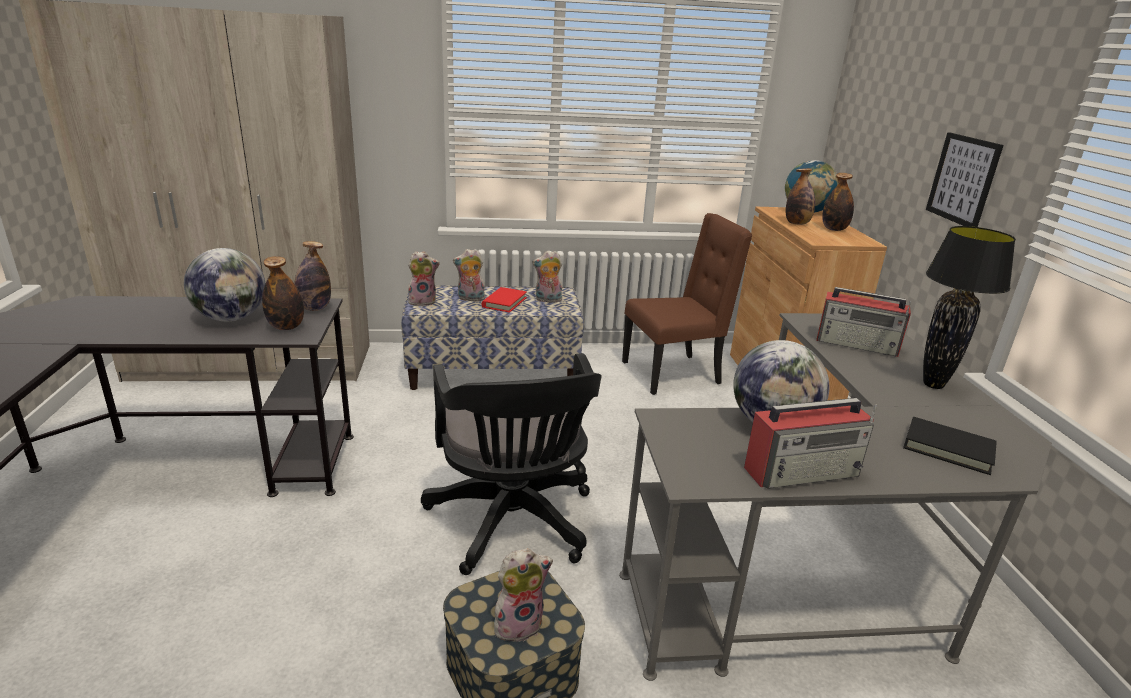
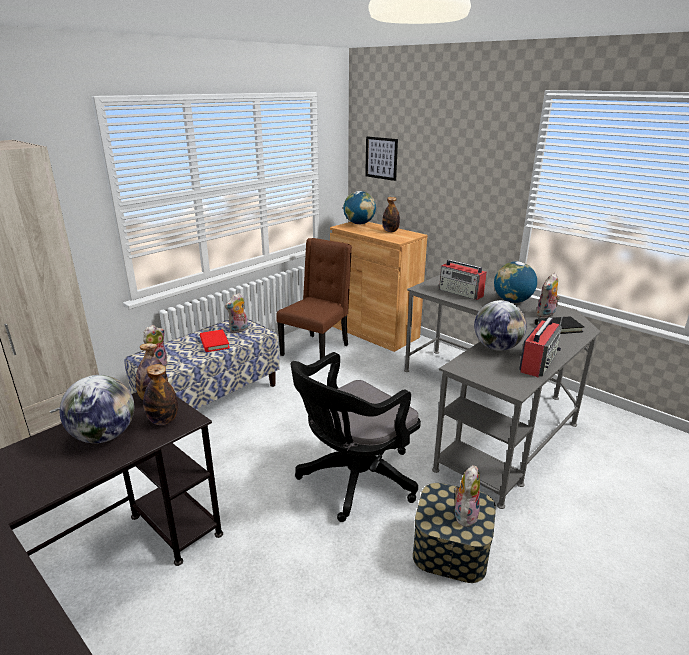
camera: 40 degrees left, 0 degrees up
black office chair [421,353,602,575] -> black office chair turned 105 degrees clockwise [290,352,421,522]
plush toy [453,249,485,301] -> plush toy moved to [536,273,560,318]
bottle [786,168,815,225] -> none
radio [816,287,911,357] -> radio turned 60 degrees clockwise [439,260,487,300]
black table lamp [923,226,1016,389] -> globe [494,261,537,303]
picture [926,132,1004,227] -> picture moved to [365,136,398,181]

